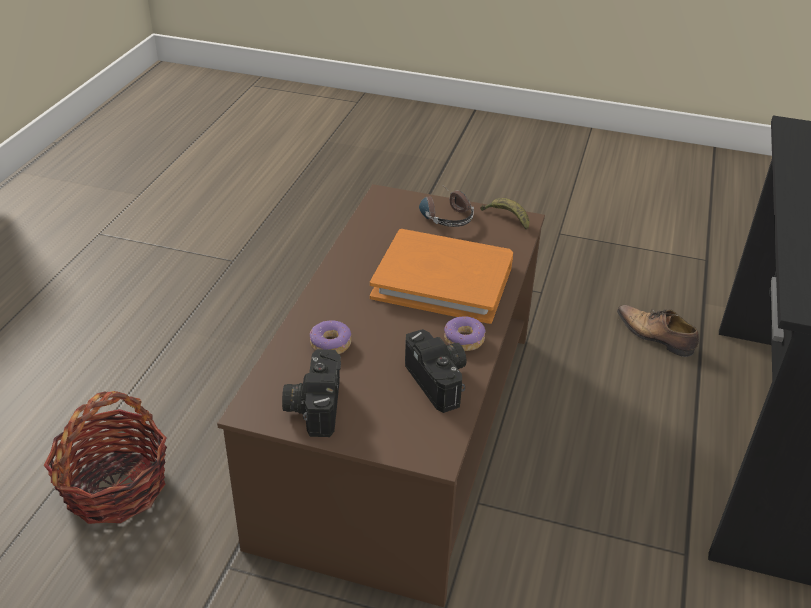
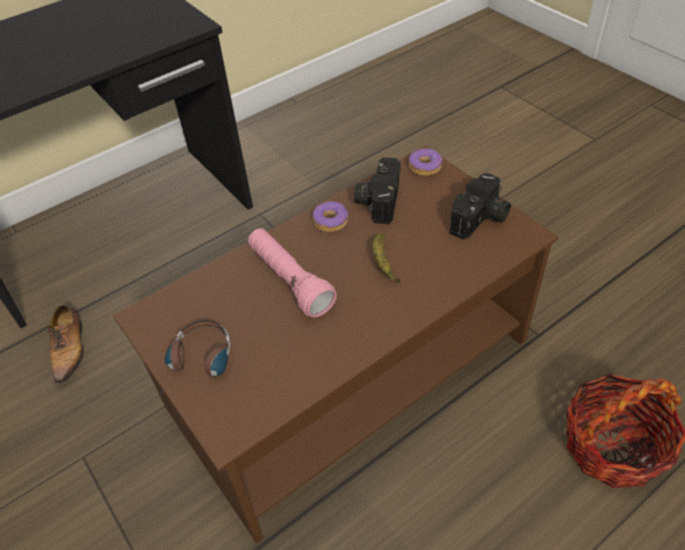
camera: 140 degrees left, 10 degrees up
donut [310,320,351,354] -> donut moved to [409,149,443,176]
orange book [370,229,513,324] -> pink flashlight [248,228,337,317]
banana [480,198,529,230] -> banana moved to [372,234,400,284]

